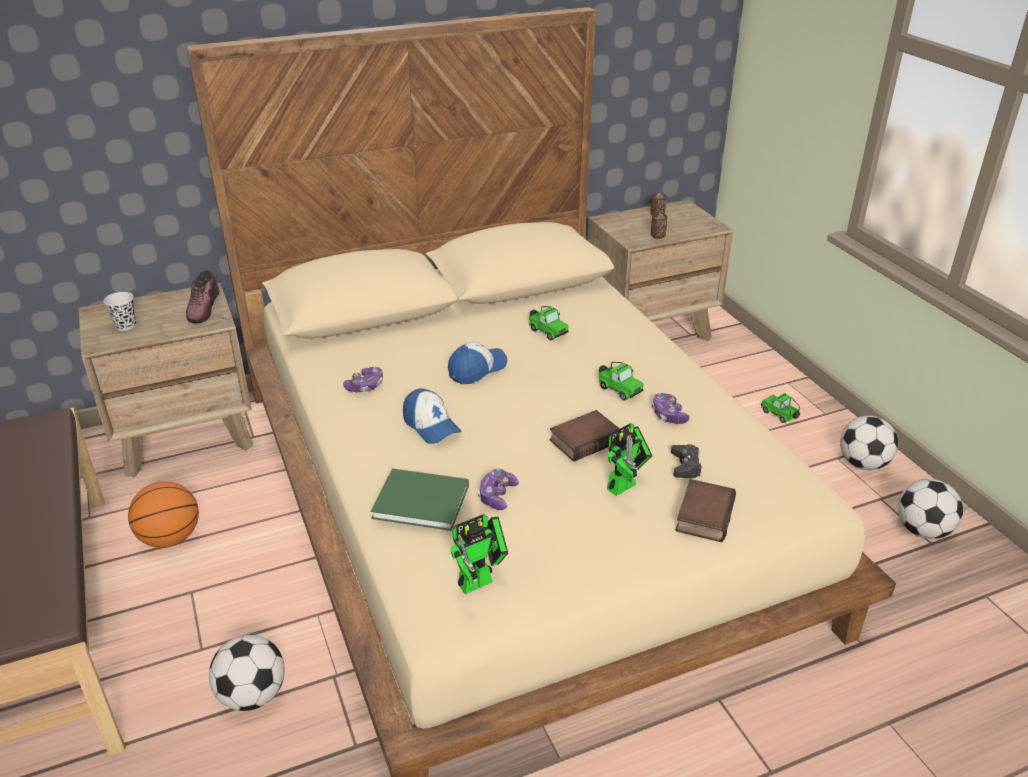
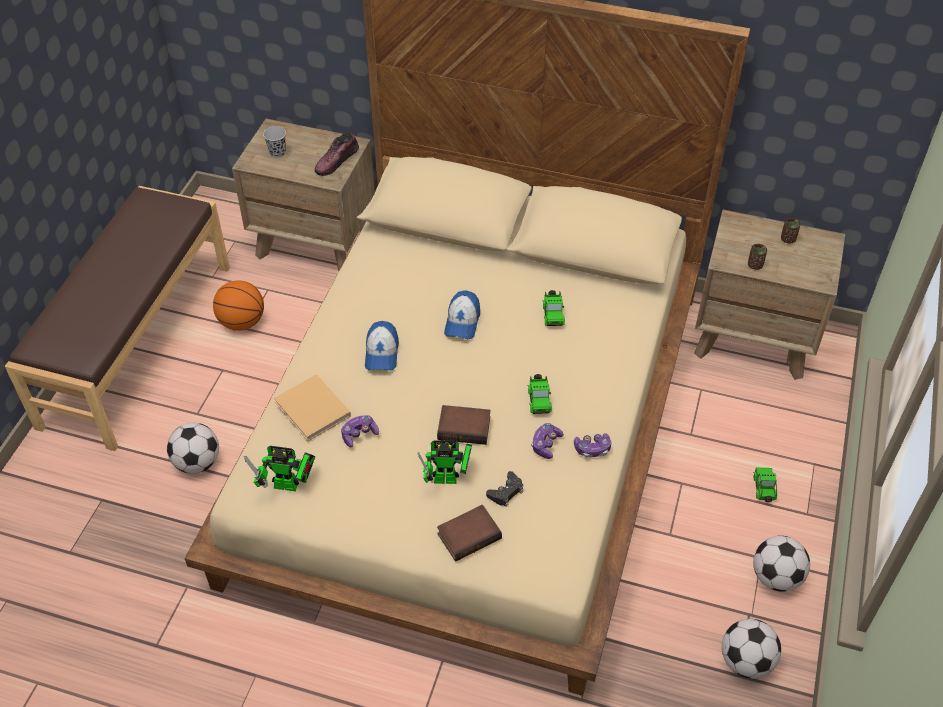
camera: 40 degrees right, 15 degrees up
game controller [343,367,383,392] -> game controller moved to [574,433,611,458]
green book [370,468,469,531] -> beige book [274,374,351,441]
cap [448,342,507,384] -> cap turned 105 degrees clockwise [444,291,480,339]

